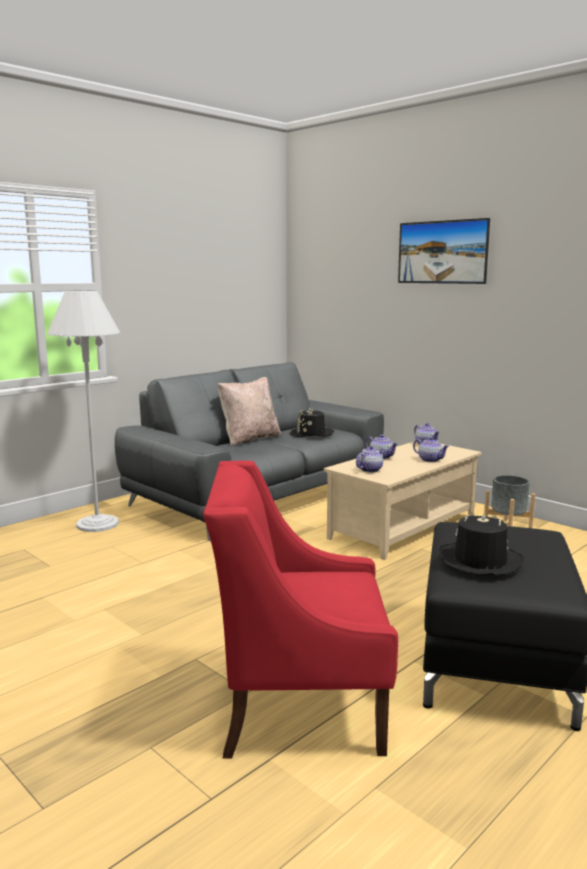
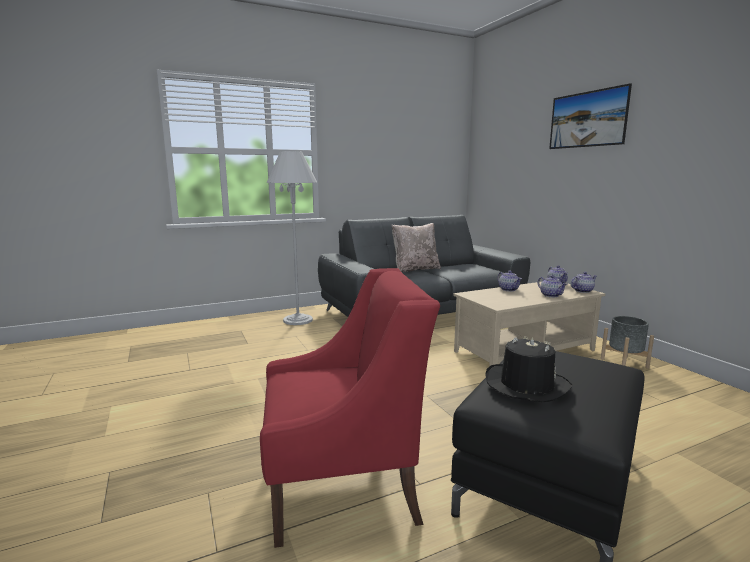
camera: 20 degrees right, 0 degrees up
red armchair [203,461,398,759] -> red armchair turned 150 degrees clockwise [260,268,440,548]
black hat [290,408,334,437] -> none
teapot [356,446,385,473] -> teapot moved to [571,272,597,293]

